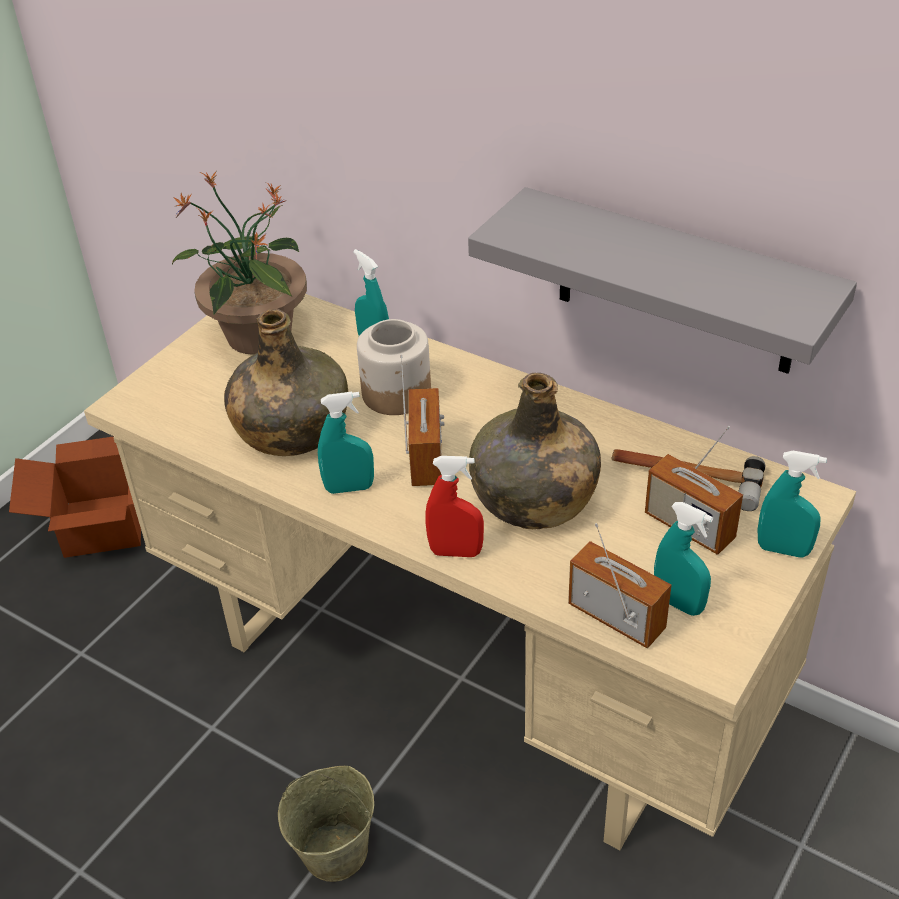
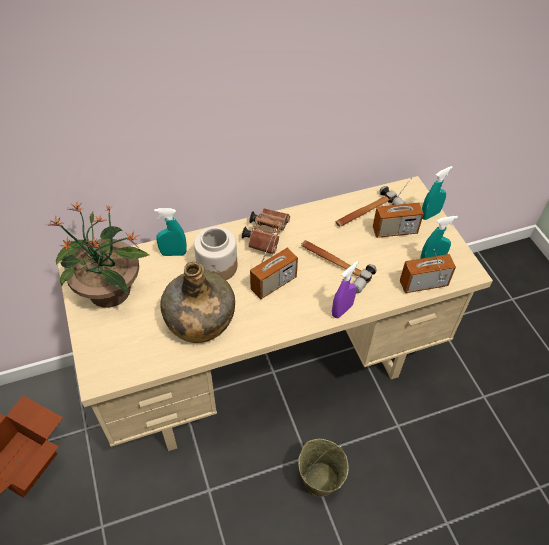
camera: 55 degrees left, 10 degrees up
turquoise spray bottle [318,392,374,494] -> none
radio [400,355,444,486] -> radio turned 105 degrees clockwise [250,229,298,299]
red spray bottle [426,456,484,557] -> purple spray bottle [332,261,359,318]
grey shelf [468,187,857,374] -> none
green bottle [469,373,601,529] -> hammer [301,240,377,293]
none -> brown binoculars [242,208,290,254]

